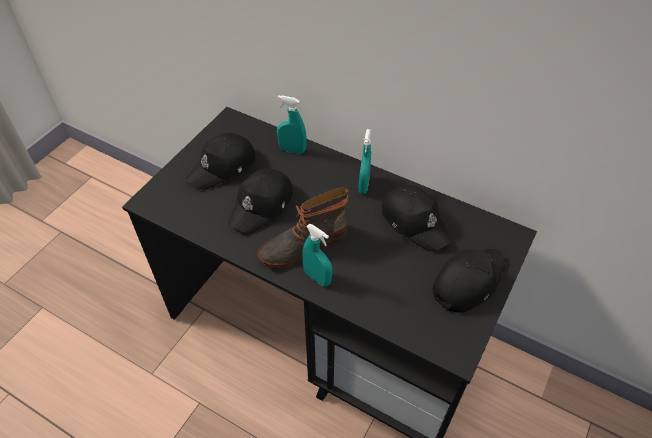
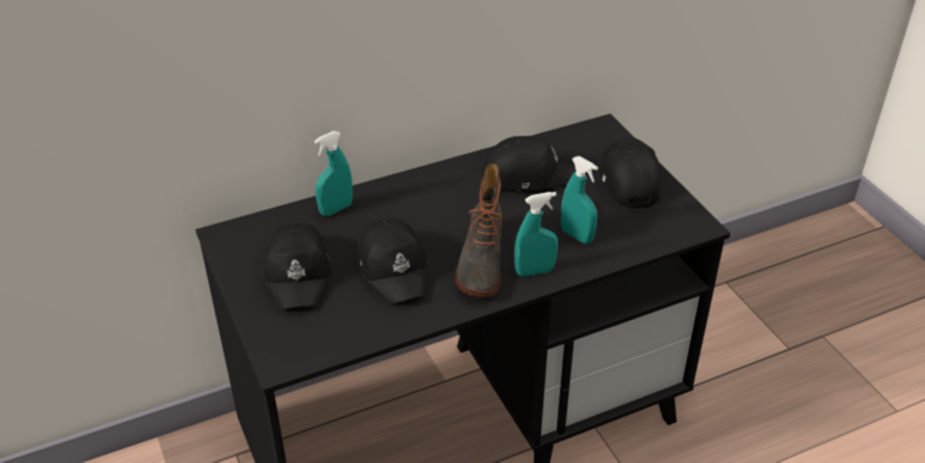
camera: 55 degrees left, 10 degrees down
turquoise spray bottle [358,129,371,194] -> turquoise spray bottle moved to [561,156,598,243]

